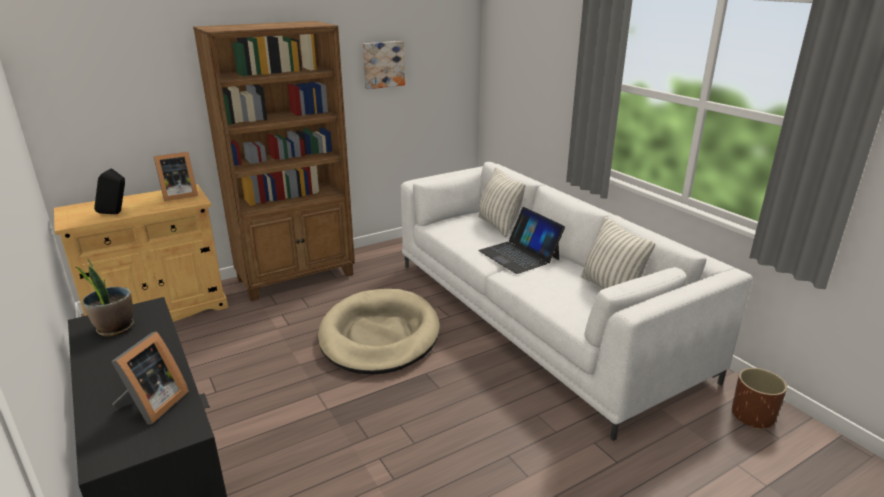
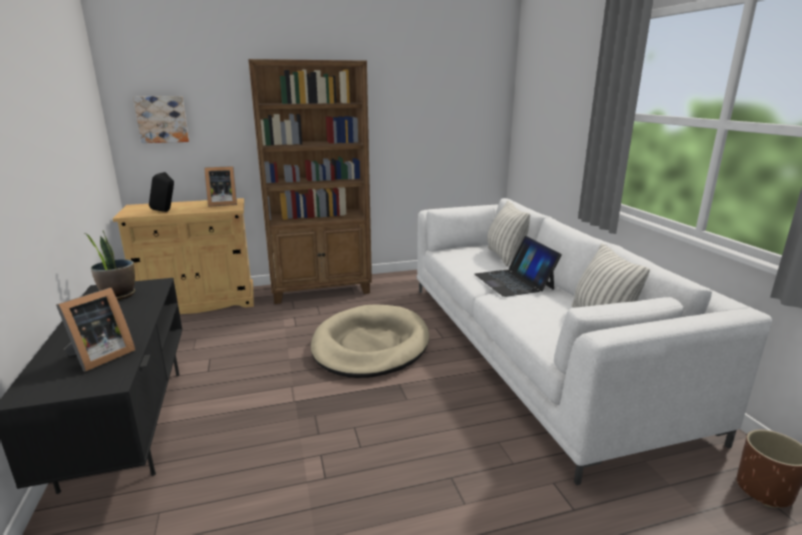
camera: 15 degrees right, 5 degrees down
picture [363,41,405,89] -> picture moved to [133,96,189,143]

